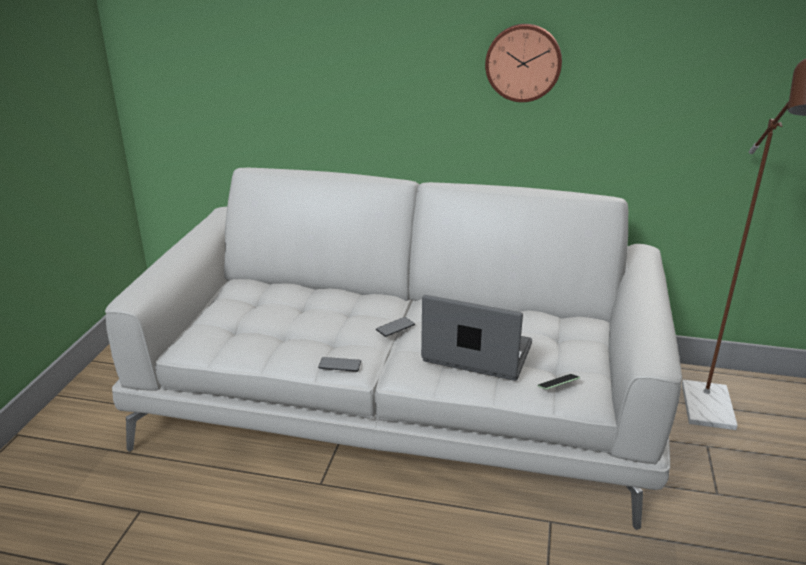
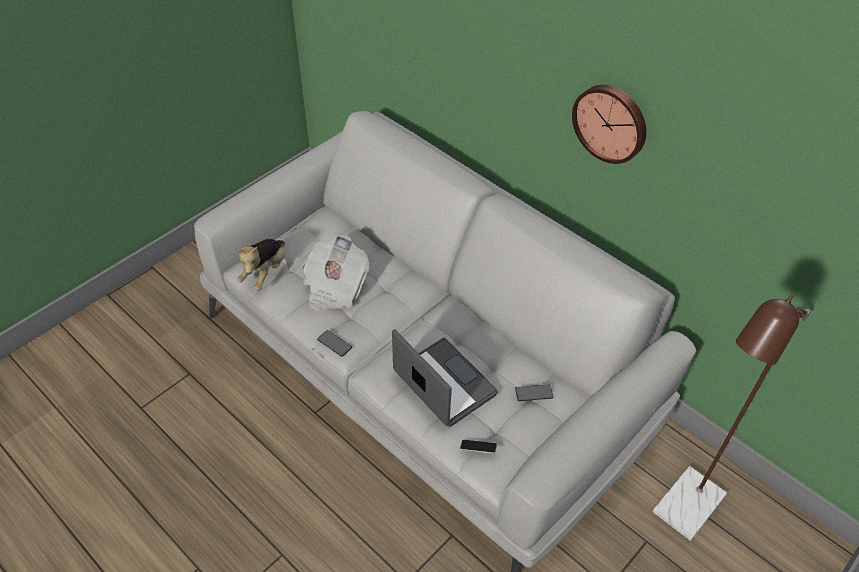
camera: 30 degrees right, 20 degrees up
phone [376,317,415,337] -> phone moved to [515,384,553,401]
none -> plush toy [236,239,285,291]
none -> newspaper [303,235,370,311]

